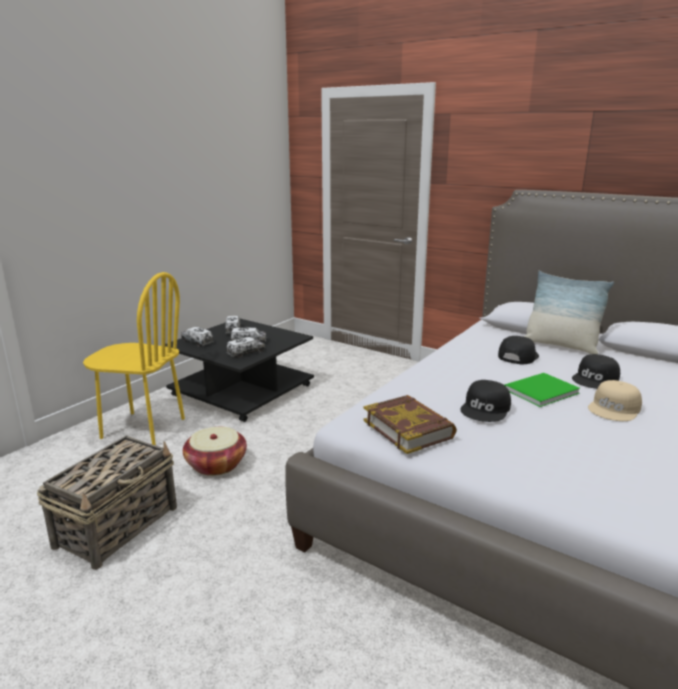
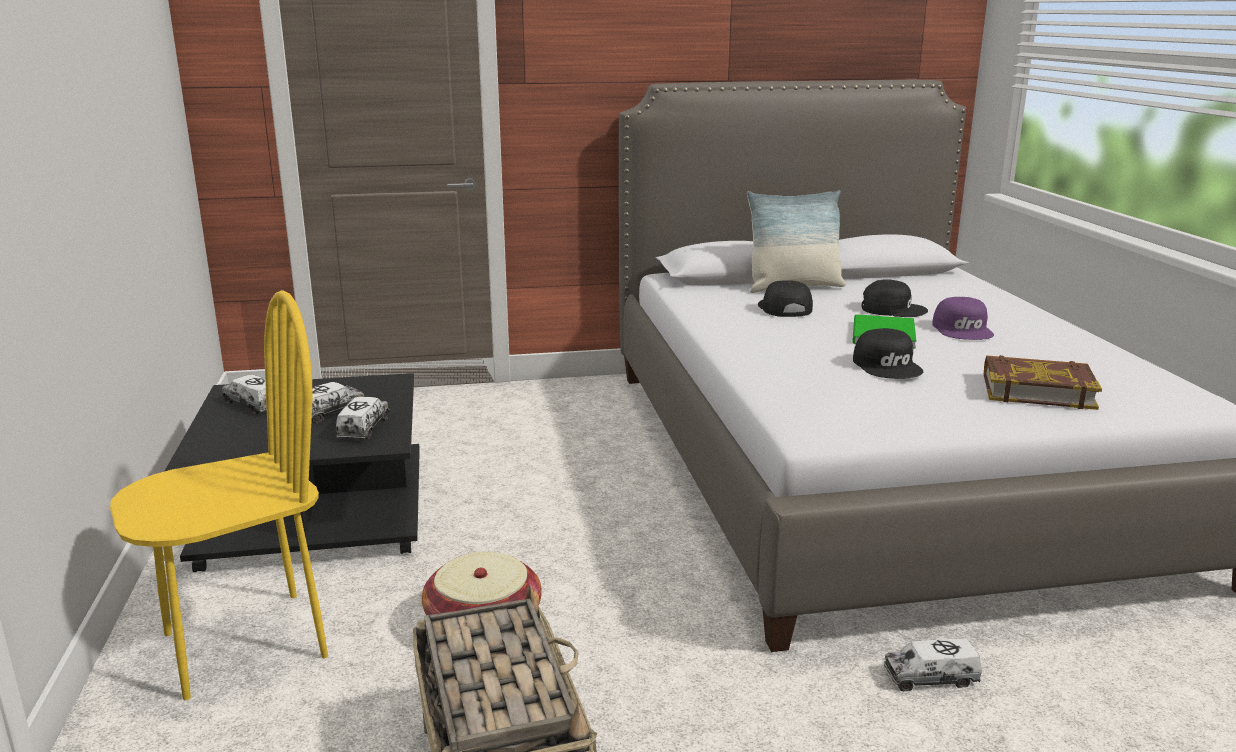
camera: 45 degrees left, 0 degrees up
toy truck [181,327,214,347] -> toy truck moved to [884,639,982,691]
book [364,395,457,454] -> book moved to [984,355,1102,410]
black cap [572,354,620,389] -> black cap turned 75 degrees counterclockwise [862,279,928,317]
beige cap [588,380,642,421] -> purple cap [932,297,994,340]

